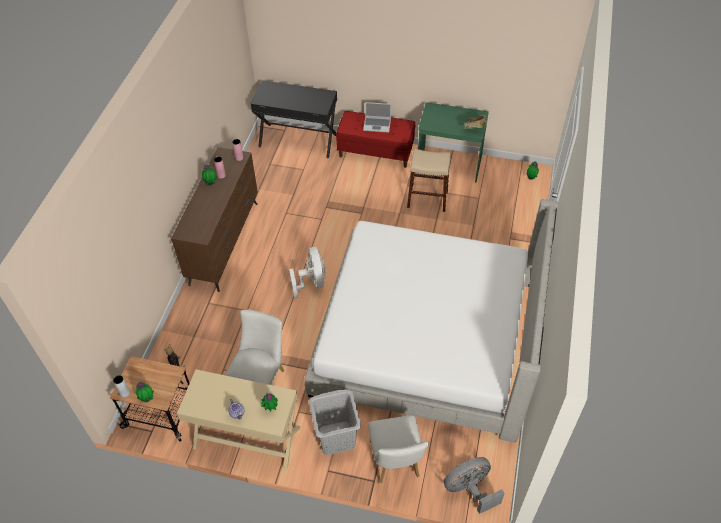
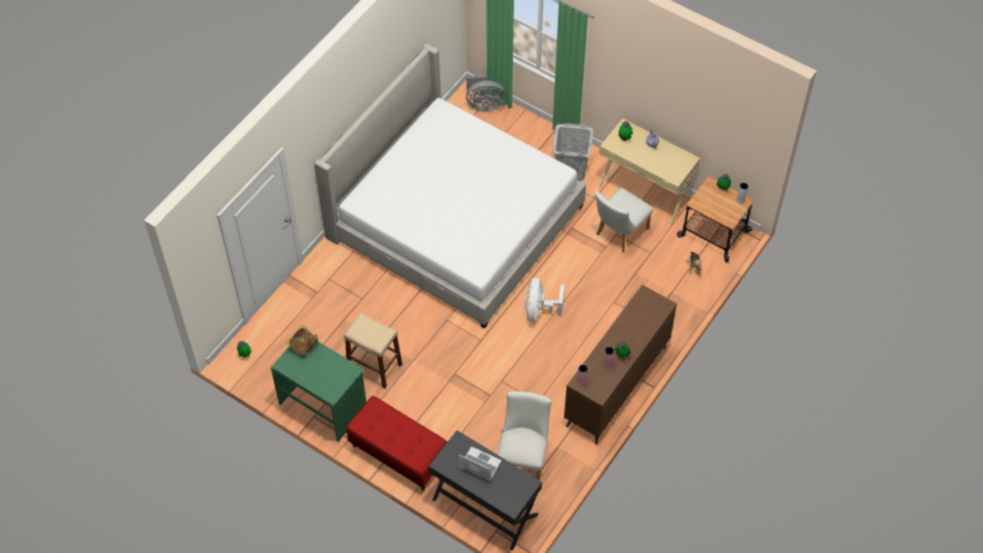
camera: 160 degrees left, 5 degrees up
laptop [363,102,391,132] -> laptop moved to [459,446,502,481]
white chair [368,415,429,483] -> white chair moved to [497,391,552,480]

